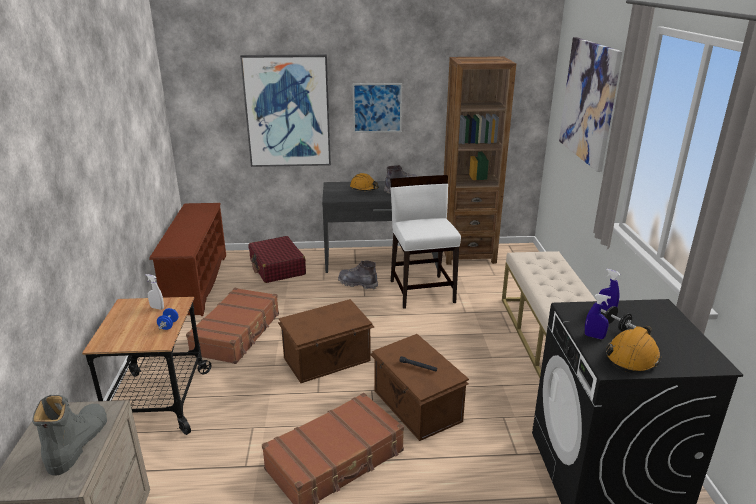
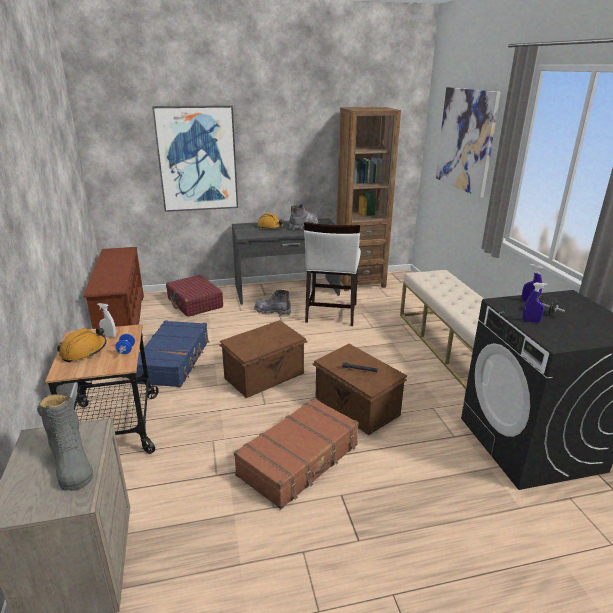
camera: 10 degrees left, 0 degrees up
grey boot [32,395,107,476] -> grey boot turned 150 degrees clockwise [37,394,93,491]
brown suitcase [186,288,279,364] -> blue suitcase [136,320,209,387]
picture [353,83,402,133] -> none
white chair [390,175,461,309] -> white chair turned 150 degrees counterclockwise [304,222,361,326]
orange hard hat [606,326,661,373] -> orange hard hat moved to [57,328,107,362]

